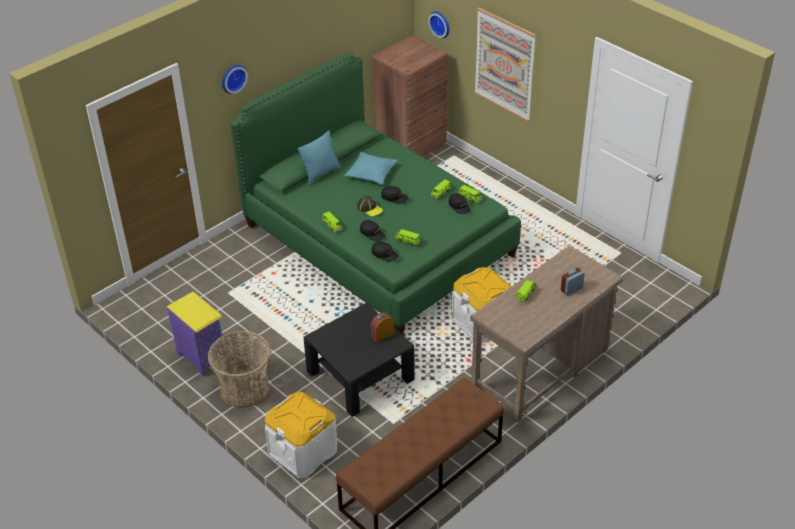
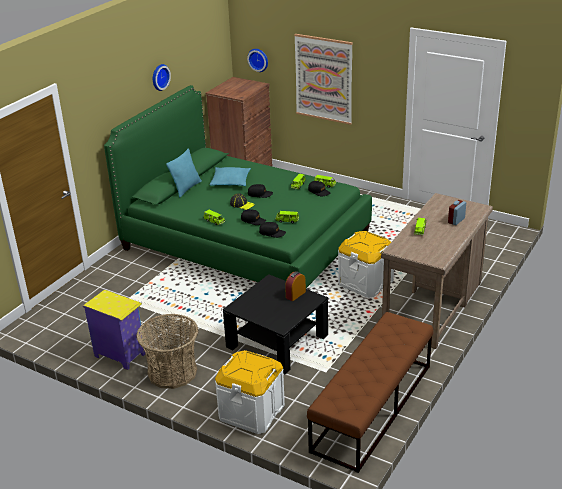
camera: 15 degrees left, 10 degrees down
wall clock [222,65,248,94] -> wall clock moved to [153,64,171,91]

